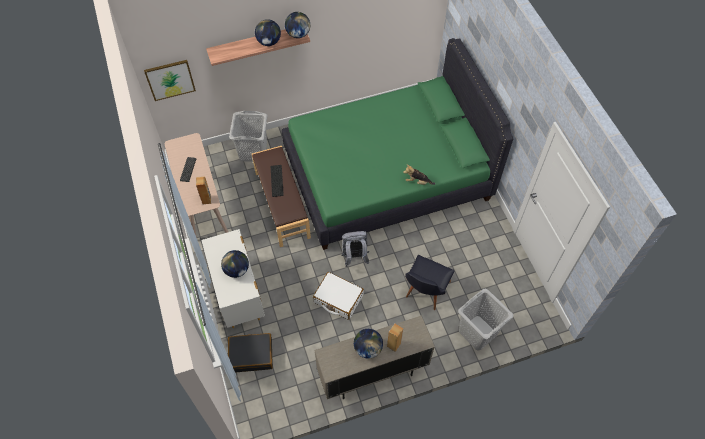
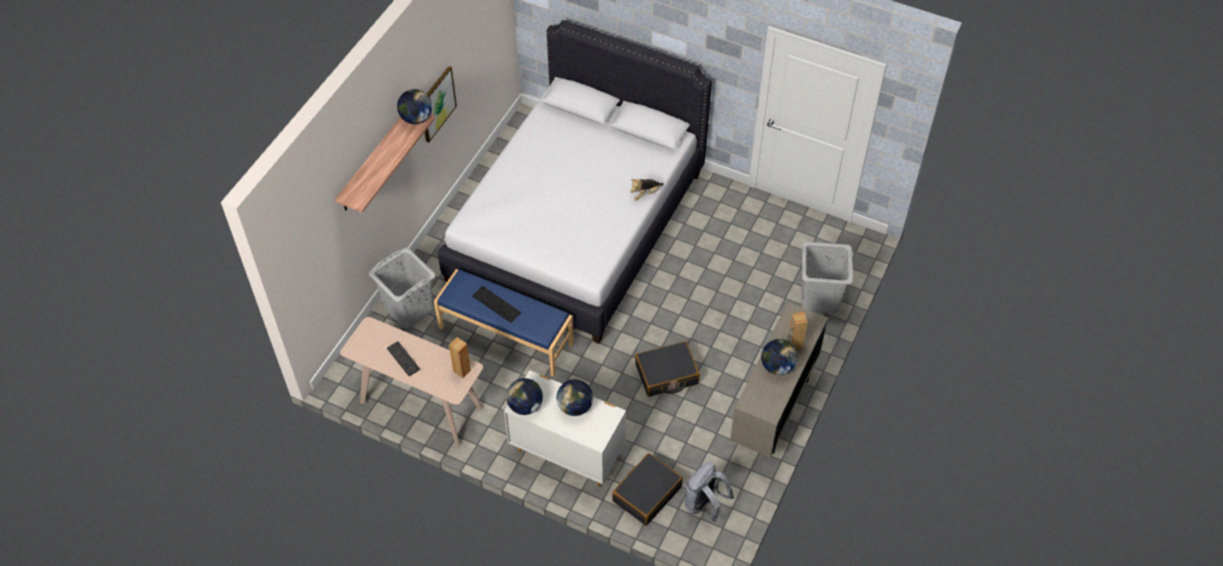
camera: 45 degrees left, 5 degrees down
picture [144,60,196,101] -> picture moved to [425,66,457,142]
brown bench [252,146,311,247] -> blue bench [434,269,574,377]
globe [255,19,281,46] -> globe moved to [506,378,543,415]
green bed [282,38,513,250] -> white bed [438,20,712,344]
white suitcase [313,272,364,320] -> black suitcase [635,341,700,397]
grey backpack [341,231,369,267] -> grey backpack moved to [685,462,734,522]
black chair [405,255,455,310] -> none

